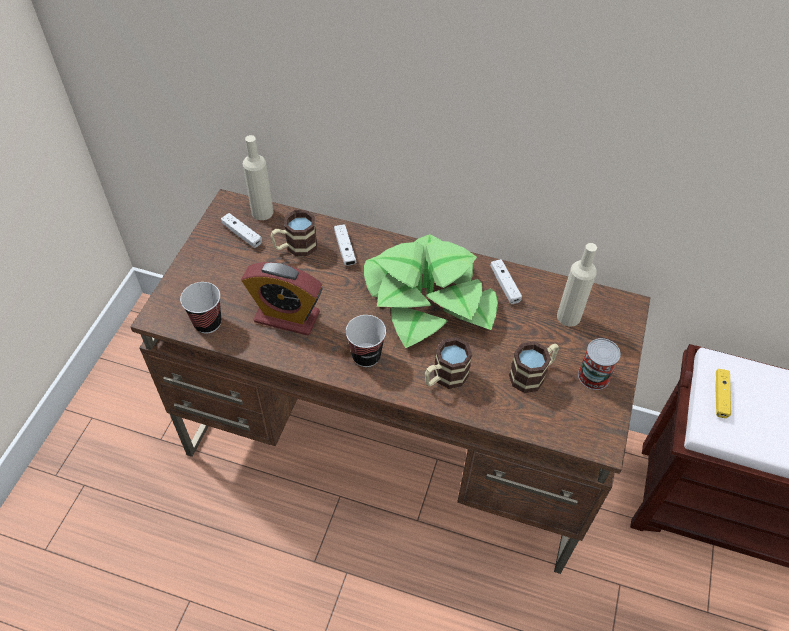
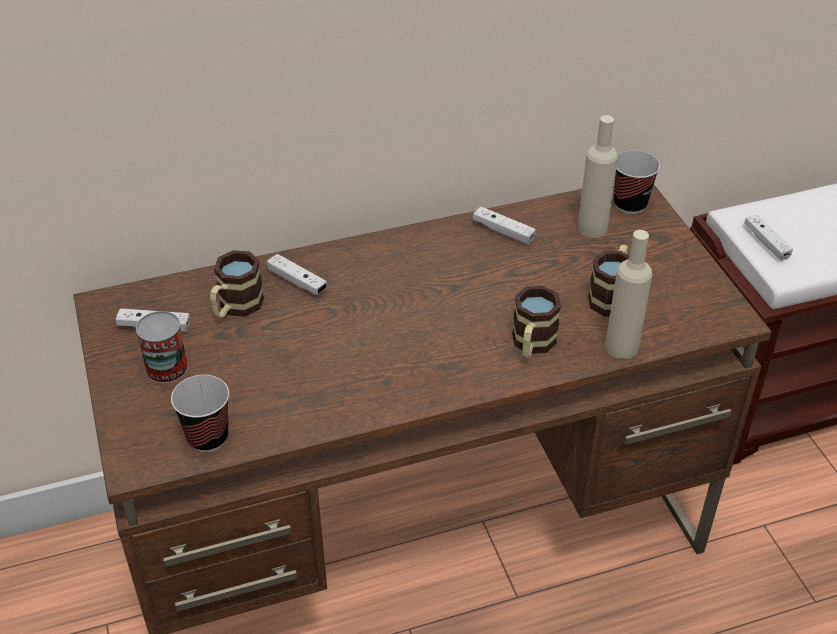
camera: 35 degrees left, 10 degrees down
alarm clock [241,262,323,336] -> none
beige bottle [243,135,273,220] -> beige bottle moved to [605,230,653,359]
cup [346,315,386,367] -> cup moved to [614,150,660,214]
potted plant [364,234,498,348] -> none
can [578,338,621,390] -> can moved to [136,311,188,384]
yellow game controller [715,369,731,418] -> white game controller [744,215,793,260]

